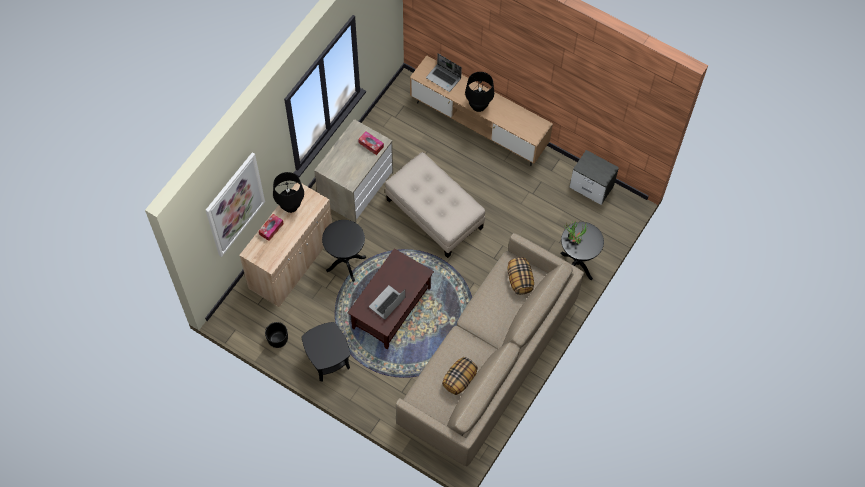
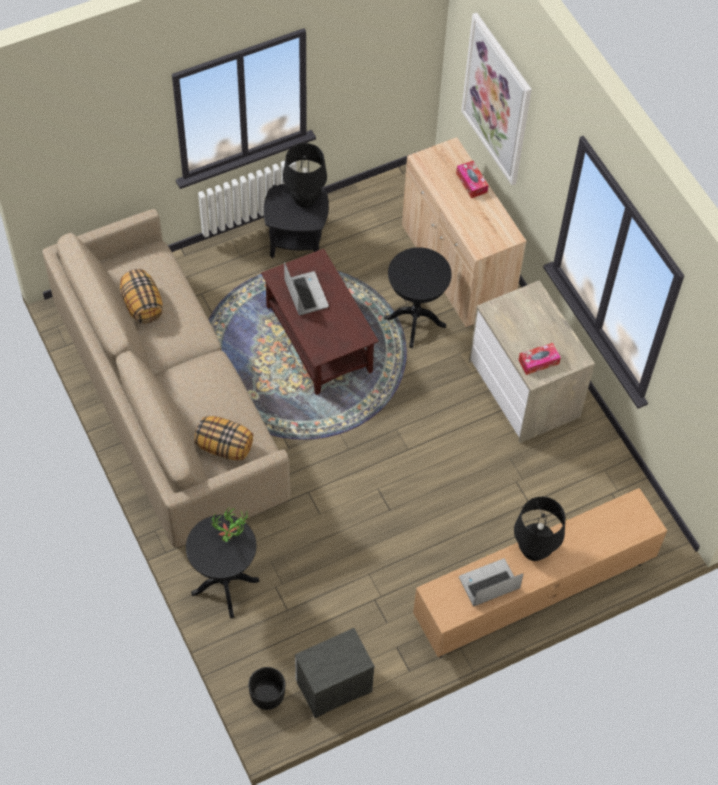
camera: 120 degrees right, 5 degrees down
black planter [265,322,288,348] -> black planter moved to [248,667,285,710]
black table lamp [273,172,304,213] -> black table lamp moved to [283,143,327,208]
beige ottoman [385,152,485,258] -> none
laptop [426,53,462,92] -> laptop moved to [459,559,523,606]

